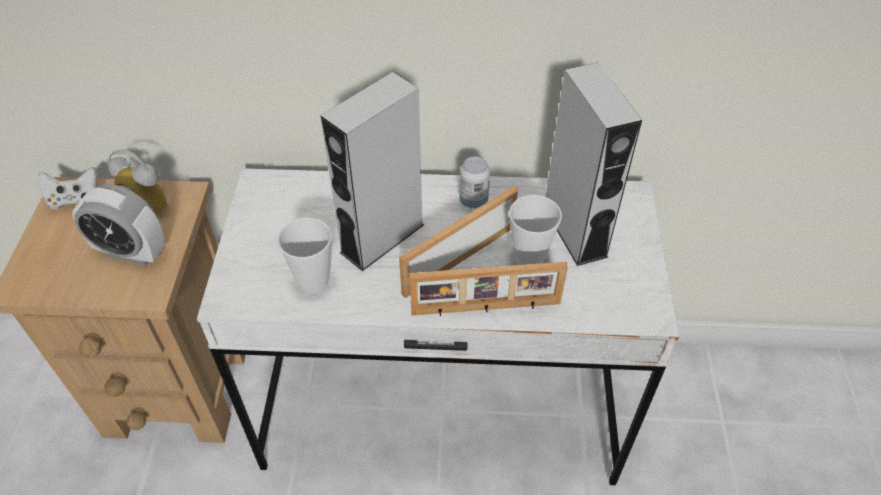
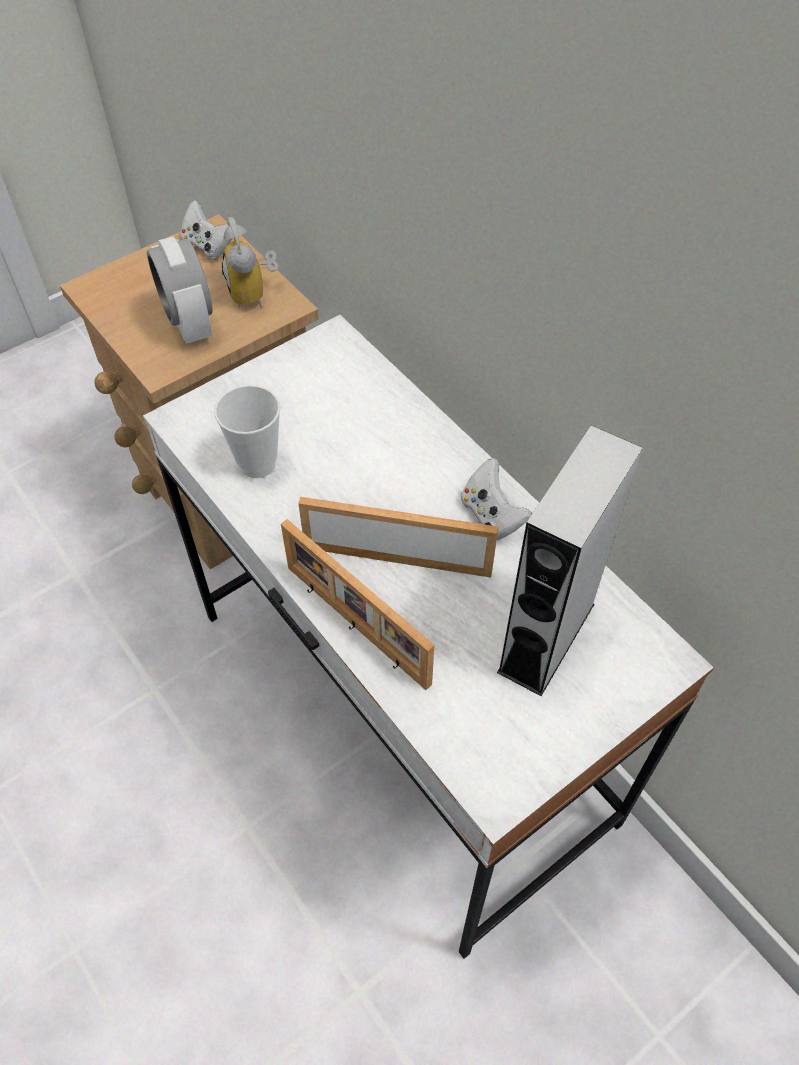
camera: 50 degrees right, 5 degrees up
grey speaker [320,72,424,271] -> none
can [459,156,490,209] -> white game controller [461,458,532,540]
cup [509,195,562,265] -> none

